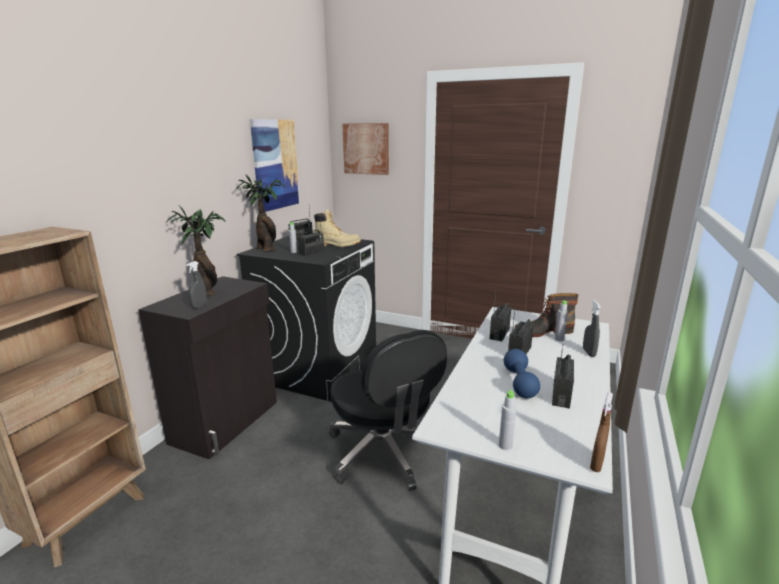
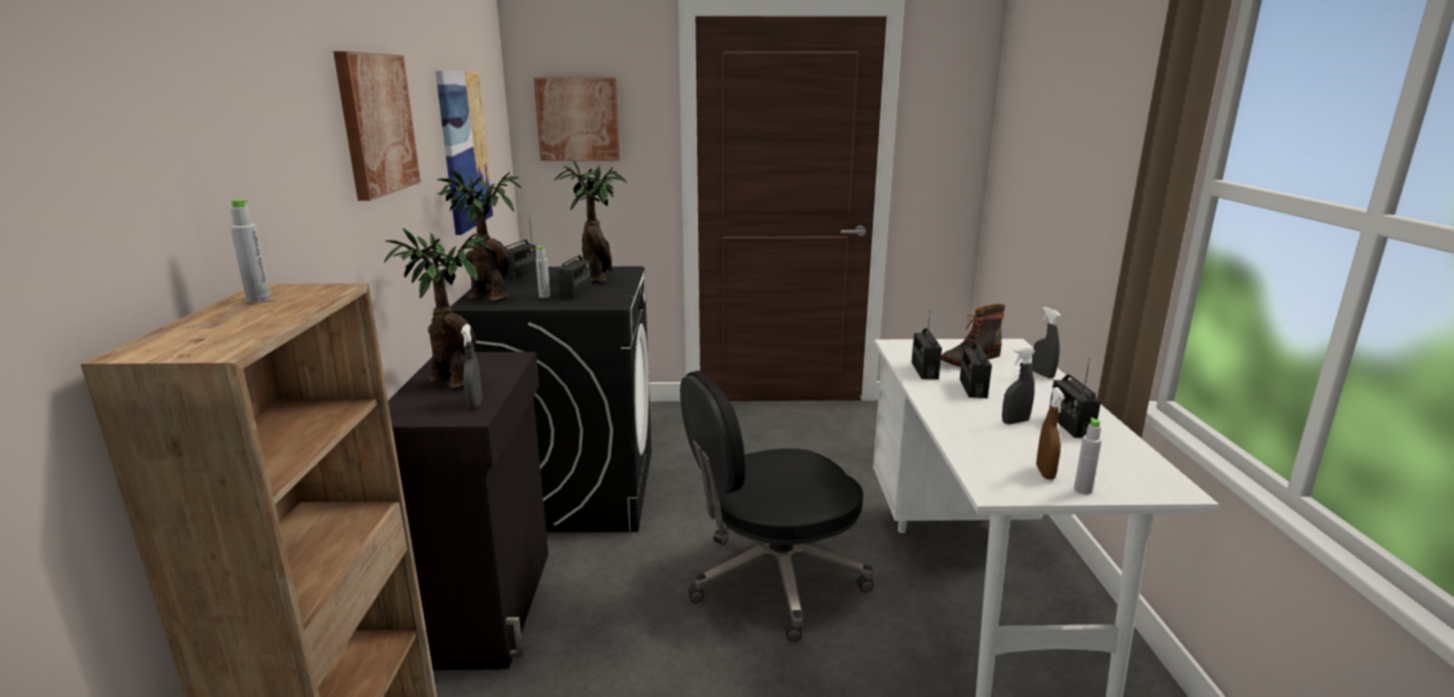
camera: 25 degrees left, 0 degrees up
beige boot [314,209,361,247] -> potted plant [554,158,627,283]
black office chair [329,330,447,491] -> black office chair turned 120 degrees clockwise [680,371,874,642]
blue dumbbell [504,349,540,399] -> grey spray bottle [1002,347,1035,424]
grey bottle [555,300,569,341] -> grey bottle moved to [230,199,271,302]
brown spray bottle [590,392,613,472] -> brown spray bottle moved to [1036,387,1065,479]
none -> picture [333,51,421,201]

